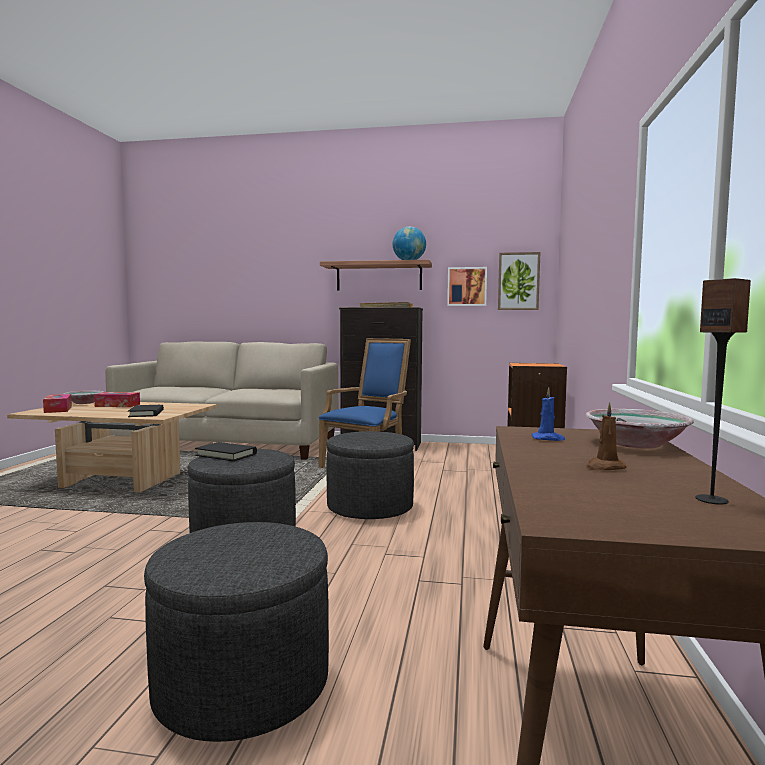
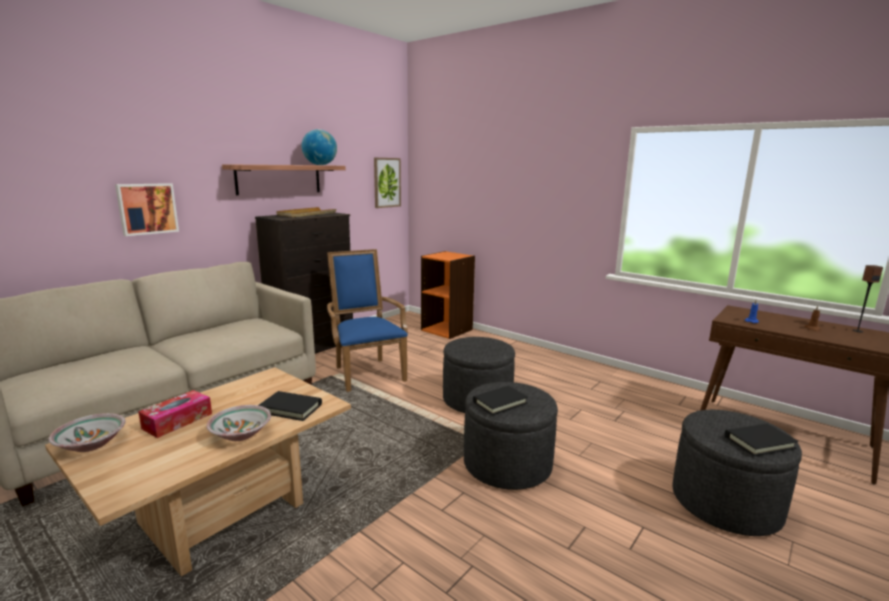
camera: 60 degrees left, 10 degrees up
tissue box [43,394,72,413] -> none
picture [447,267,487,306] -> picture moved to [115,183,179,236]
bowl [585,409,694,449] -> bowl moved to [206,405,271,441]
none -> black book [725,424,798,456]

